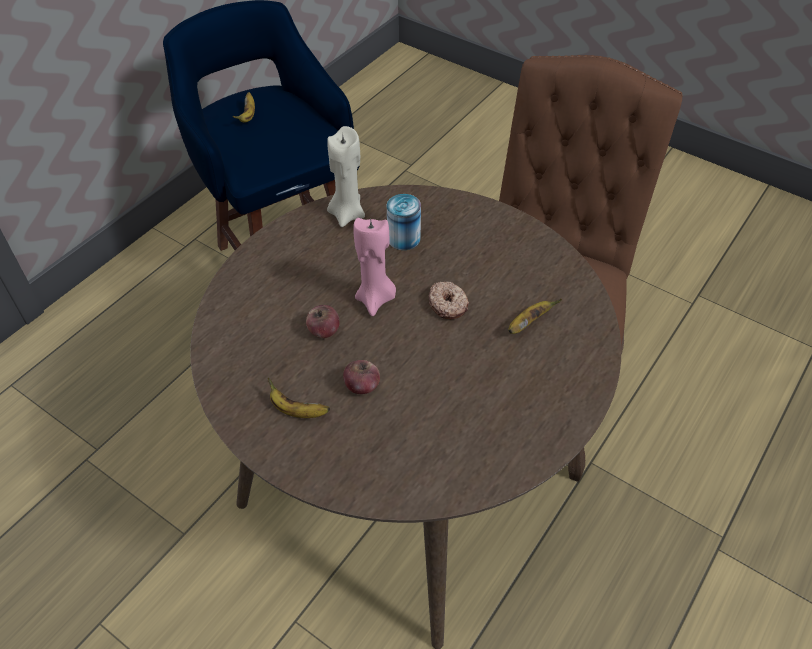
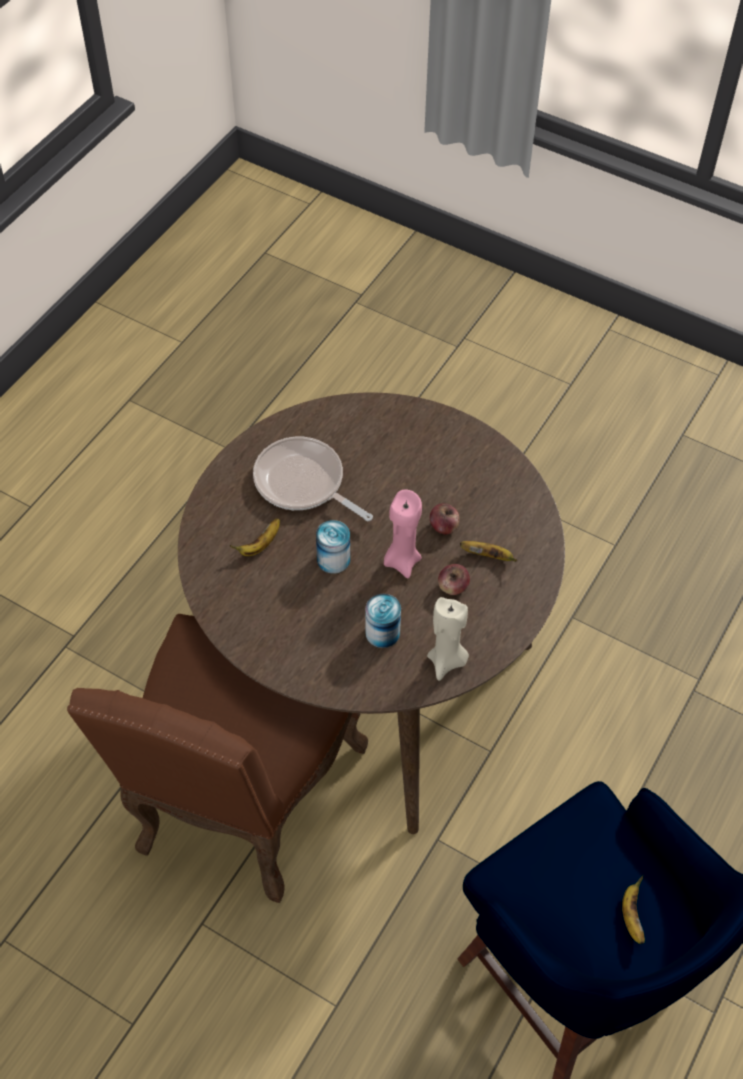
camera: 175 degrees right, 5 degrees up
banana [268,378,330,418] -> banana moved to [460,541,517,562]
apple [343,360,380,394] -> apple moved to [438,564,470,595]
donut [429,282,469,319] -> can [316,520,350,574]
none -> frying pan [253,437,373,521]

